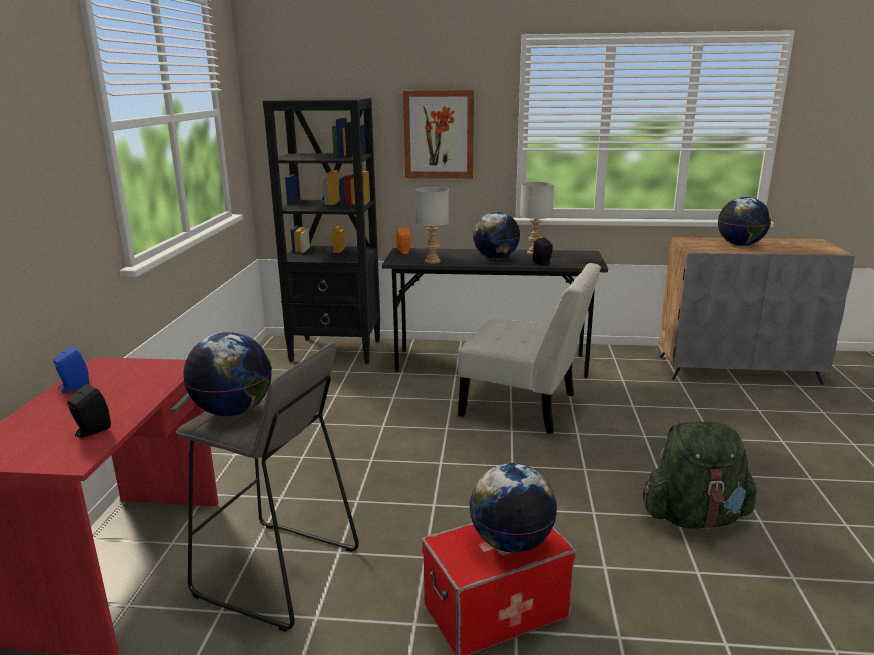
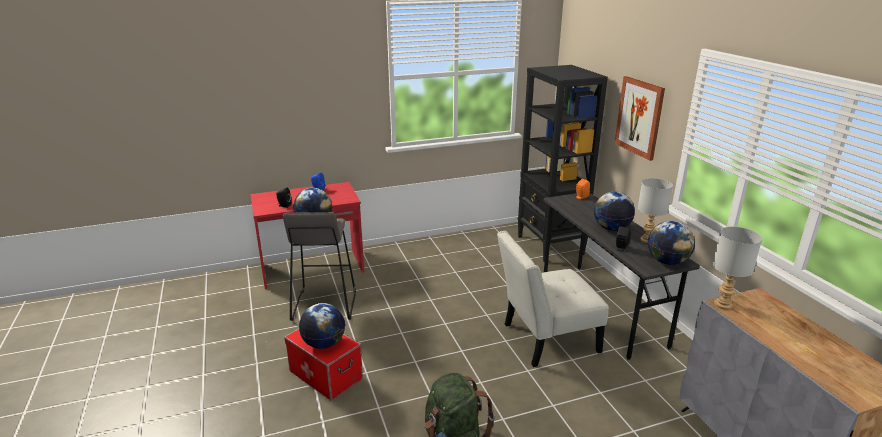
camera: 65 degrees right, 5 degrees up
grey table lamp [415,187,449,264] -> grey table lamp moved to [713,226,762,310]
white chair [458,263,601,434] -> white chair turned 75 degrees clockwise [497,231,609,367]
globe [718,197,771,246] -> globe moved to [648,221,695,265]

